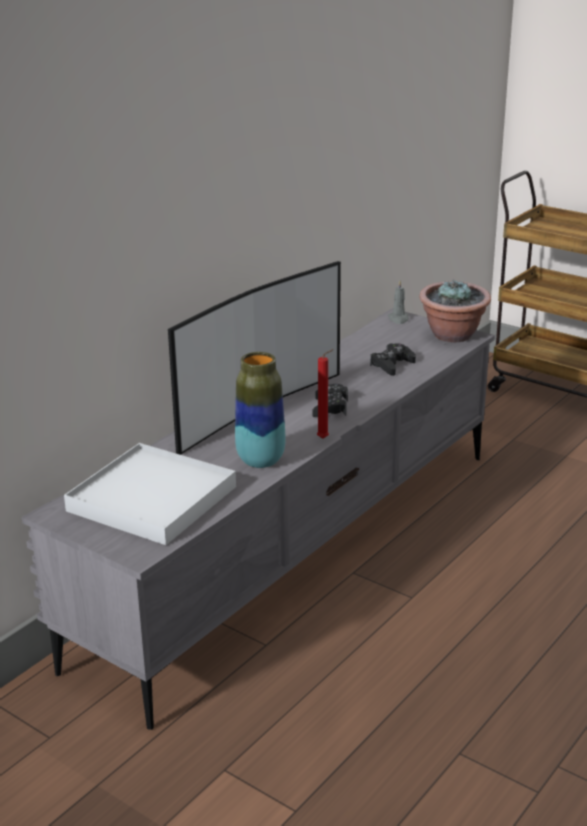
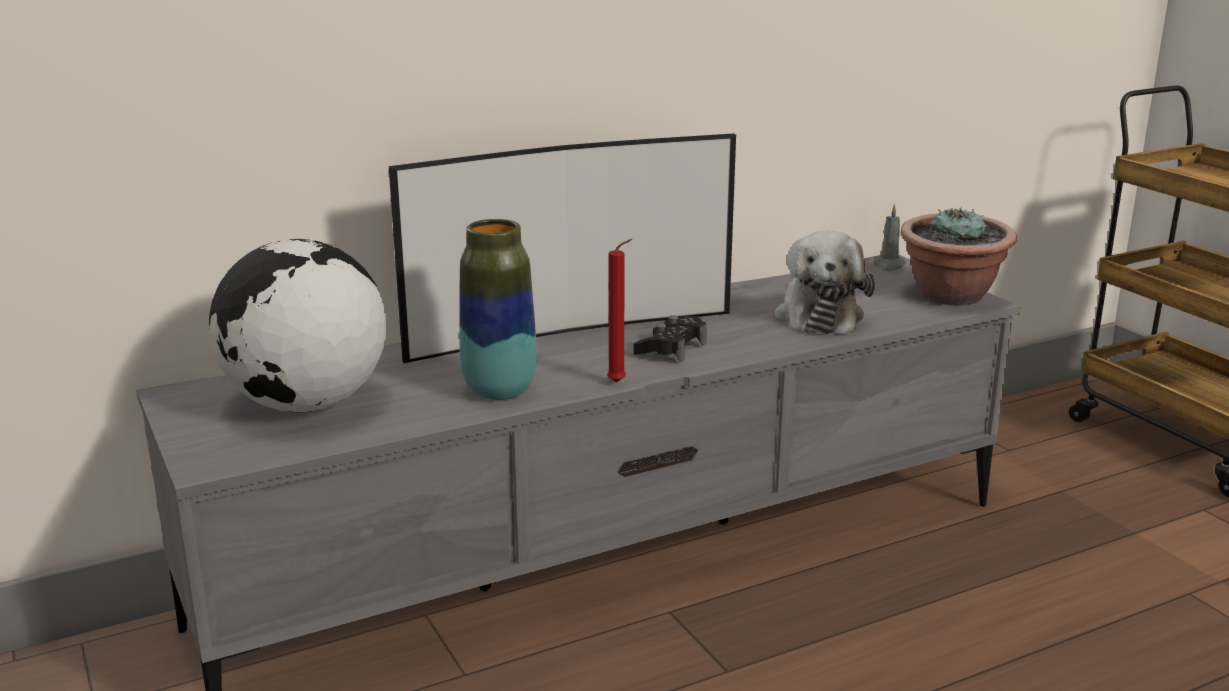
camera: 25 degrees right, 5 degrees down
white tray [64,443,236,545] -> globe [209,239,386,412]
black game controller [370,343,416,376] -> plush toy [774,230,875,334]

